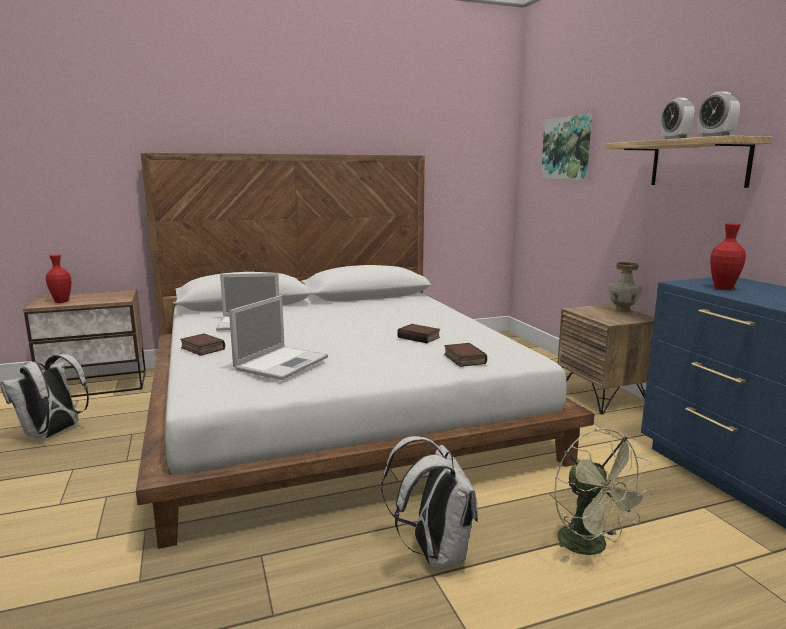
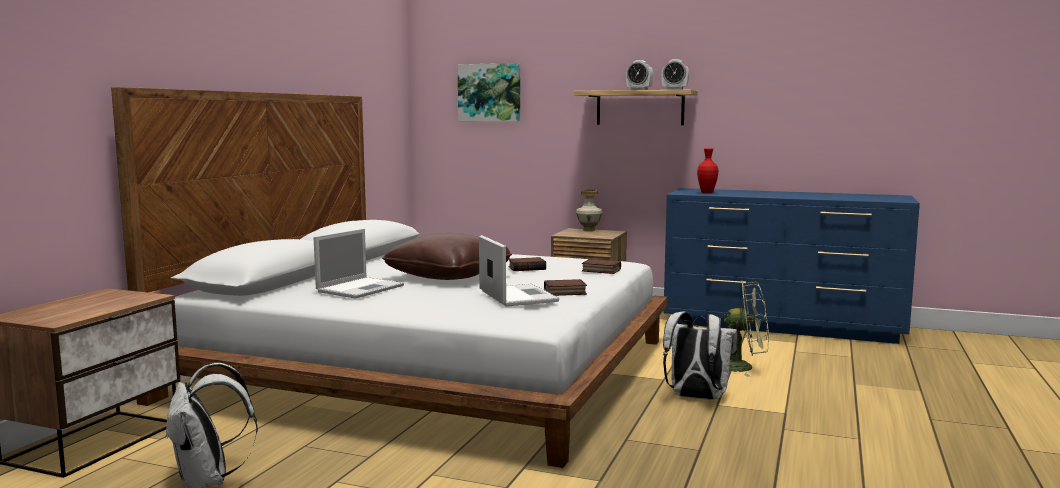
camera: 50 degrees left, 5 degrees down
red vase [46,254,71,303] -> none
book [180,333,225,356] -> book moved to [544,279,587,296]
none -> brown pillow [382,233,512,280]

